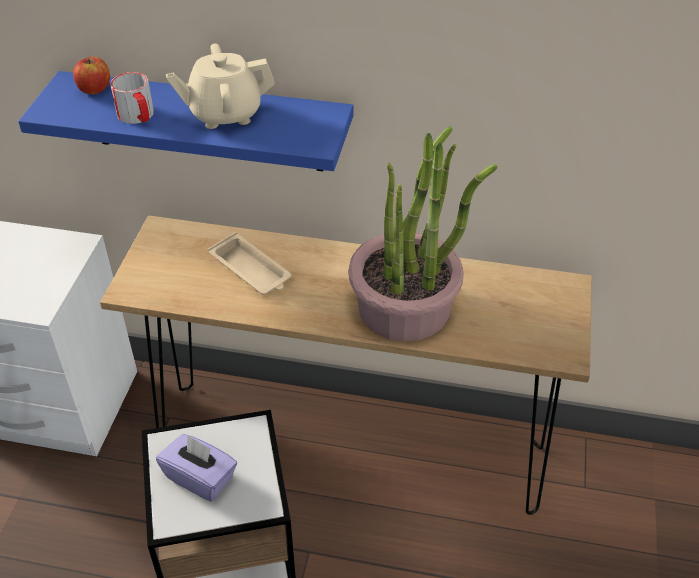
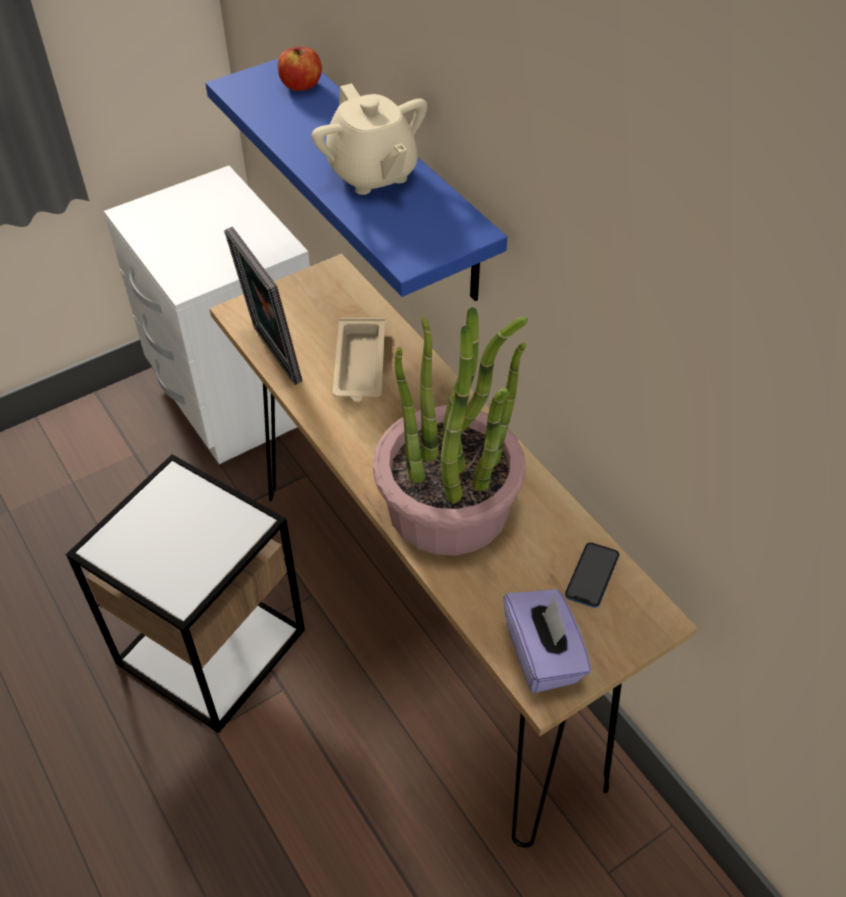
camera: 45 degrees right, 5 degrees up
mug [110,72,154,124] -> none
purple tissue box [156,434,237,502] -> purple tissue box moved to [503,589,591,693]
beige teapot [166,43,275,129] -> beige teapot turned 150 degrees counterclockwise [312,83,427,195]
none -> picture frame [224,227,302,385]
none -> phone [565,542,619,608]

